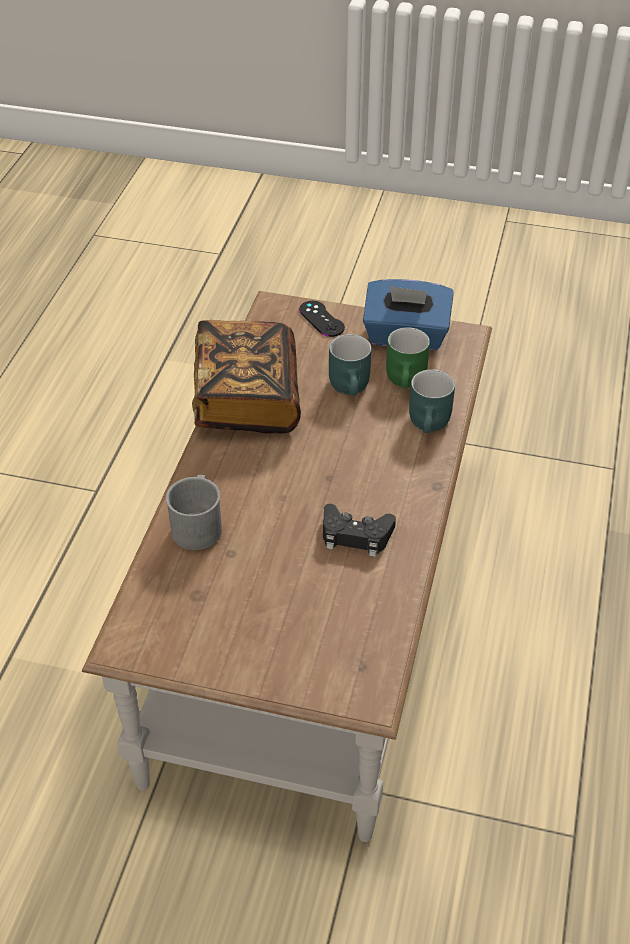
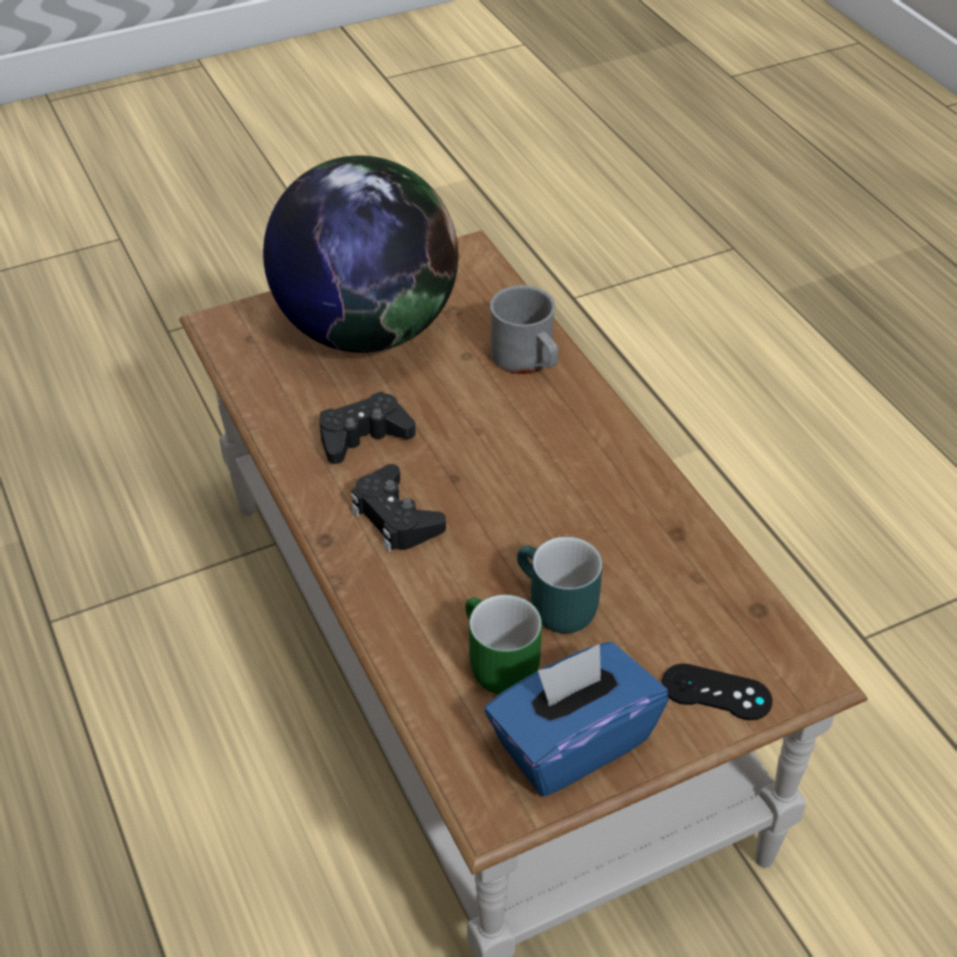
camera: 140 degrees right, 0 degrees up
book [192,320,301,434] -> none
turquoise mug [409,369,455,433] -> none
none -> globe [263,155,459,353]
none -> black game controller [351,464,446,552]

